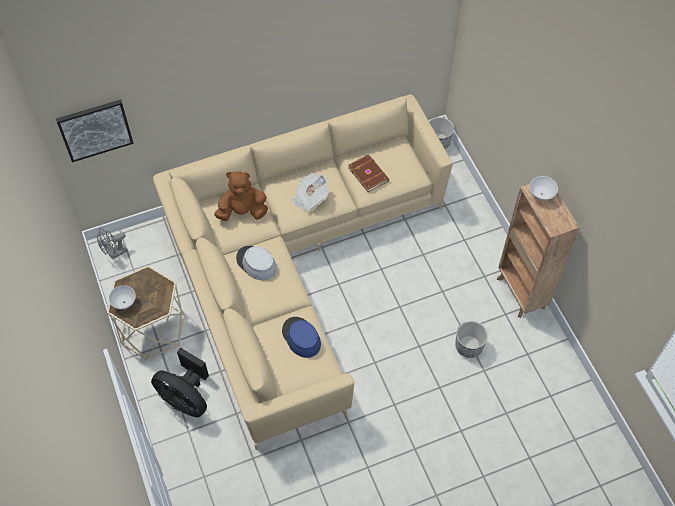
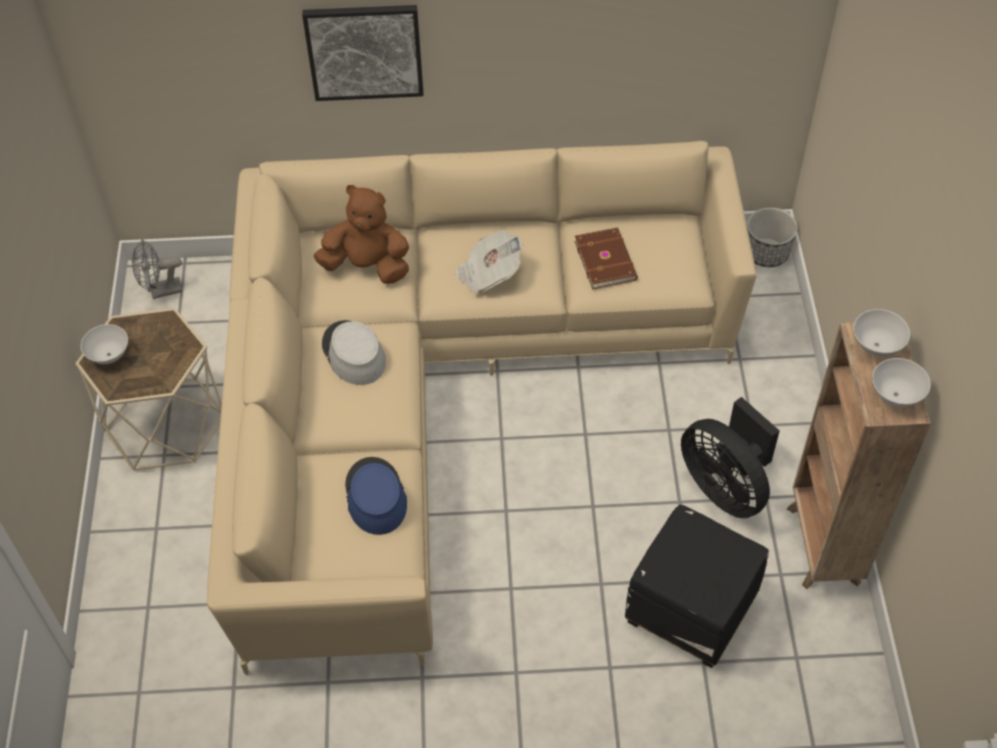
camera: 20 degrees right, 5 degrees down
picture [56,100,134,162] -> picture moved to [302,5,423,101]
black fan [151,348,209,417] -> black fan moved to [681,397,779,518]
planter [455,321,488,358] -> black ottoman [625,505,769,668]
none -> white bowl [872,358,931,407]

